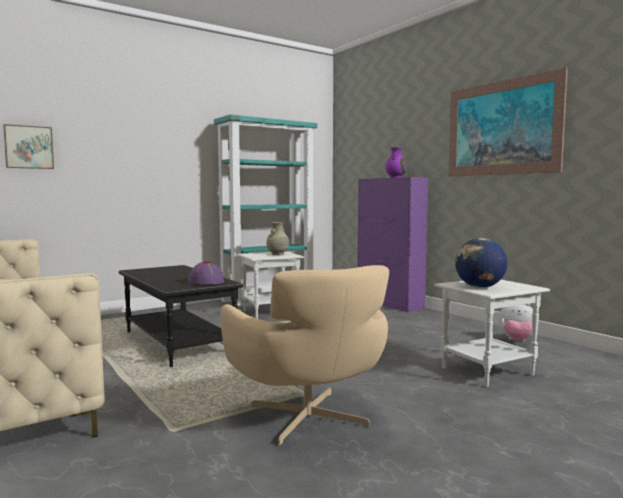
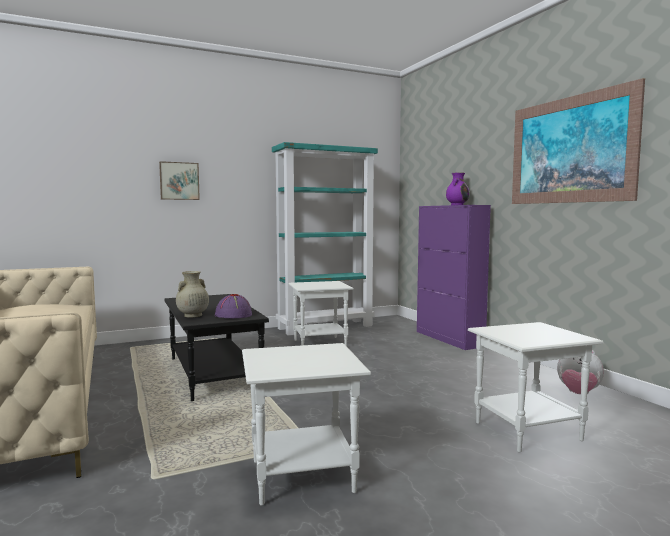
camera: 10 degrees right, 0 degrees up
picture [3,124,54,169] -> picture moved to [159,161,200,200]
beige armchair [221,265,389,446] -> white side table [242,343,371,506]
beige vase [266,222,289,255] -> beige vase moved to [176,271,209,318]
globe [455,238,507,288] -> none

